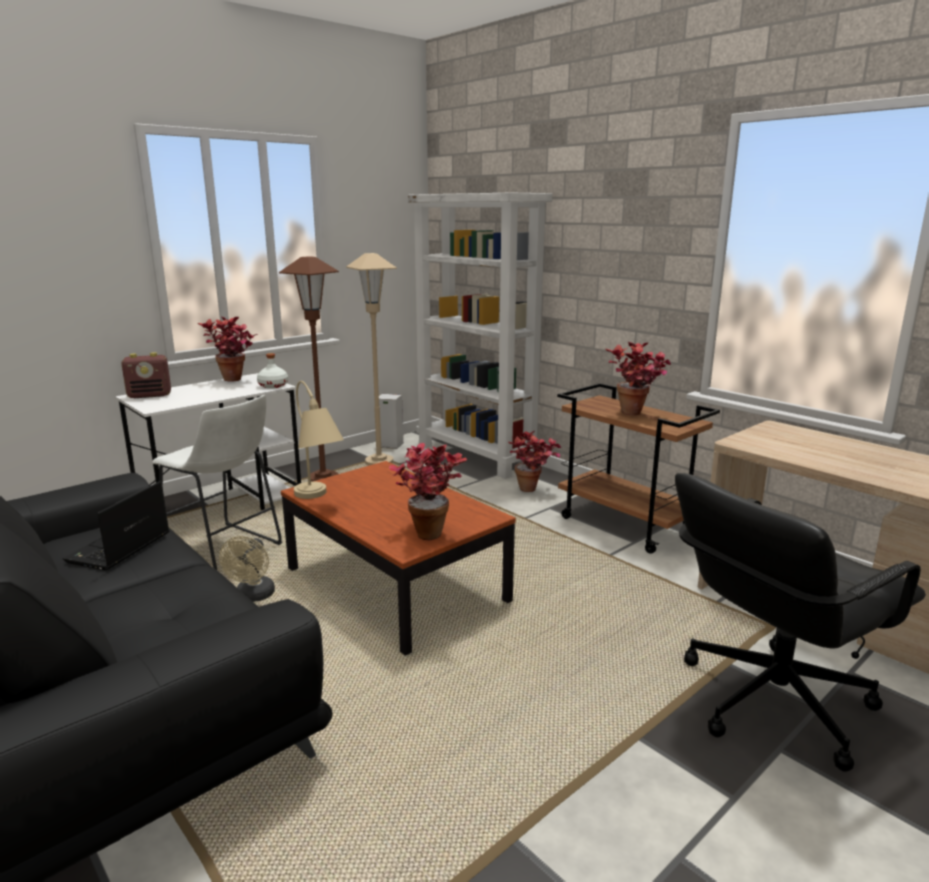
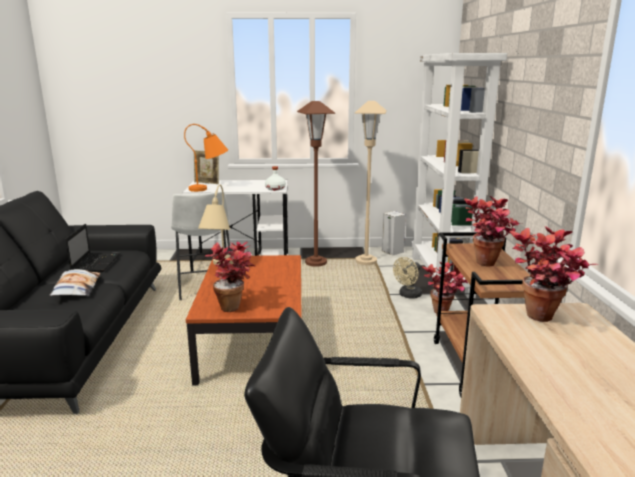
camera: 40 degrees right, 0 degrees up
laptop [63,481,169,570] -> laptop turned 120 degrees clockwise [65,224,120,273]
radio [121,352,171,398] -> picture frame [194,150,219,184]
potted plant [198,317,258,382] -> potted plant moved to [509,226,599,322]
beige fan [219,536,275,602] -> beige fan moved to [393,257,422,299]
none -> pillow [50,269,100,296]
none -> orange table lamp [184,124,228,192]

